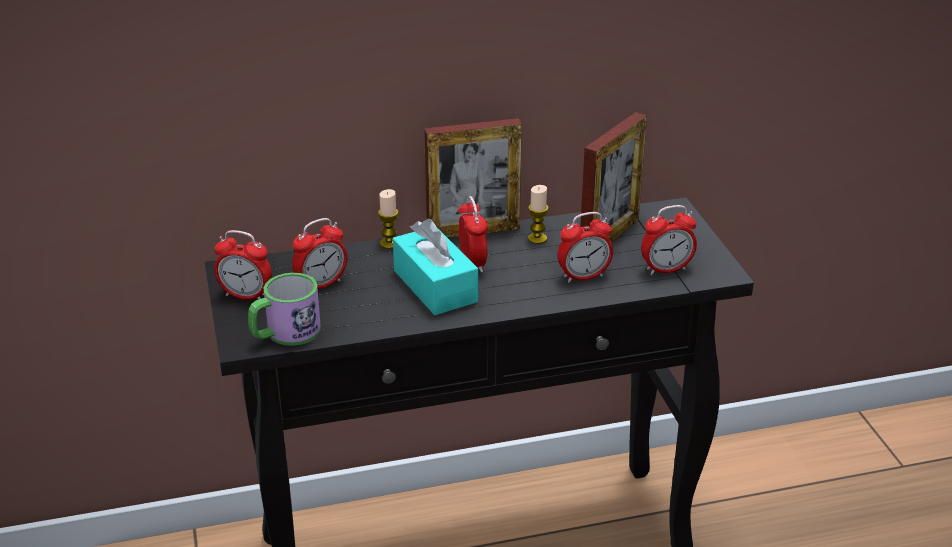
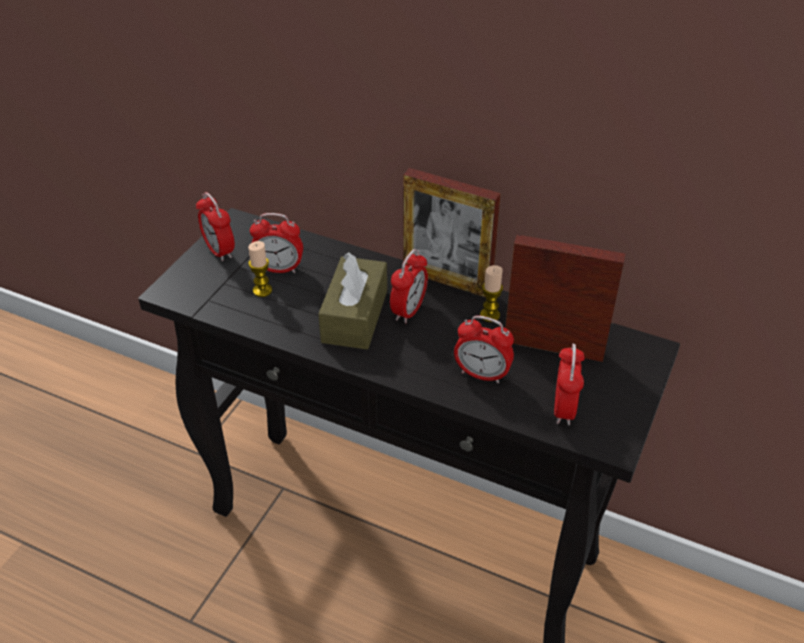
camera: 40 degrees right, 10 degrees up
mug [248,273,321,346] -> none
candle [378,189,398,249] -> candle moved to [248,241,272,297]
turquoise tissue box [393,219,478,315] -> brown tissue box [318,252,387,350]
picture frame [581,112,647,242] -> picture frame turned 150 degrees counterclockwise [505,235,625,362]
alarm clock [641,205,697,275] -> alarm clock turned 105 degrees counterclockwise [554,343,585,425]

